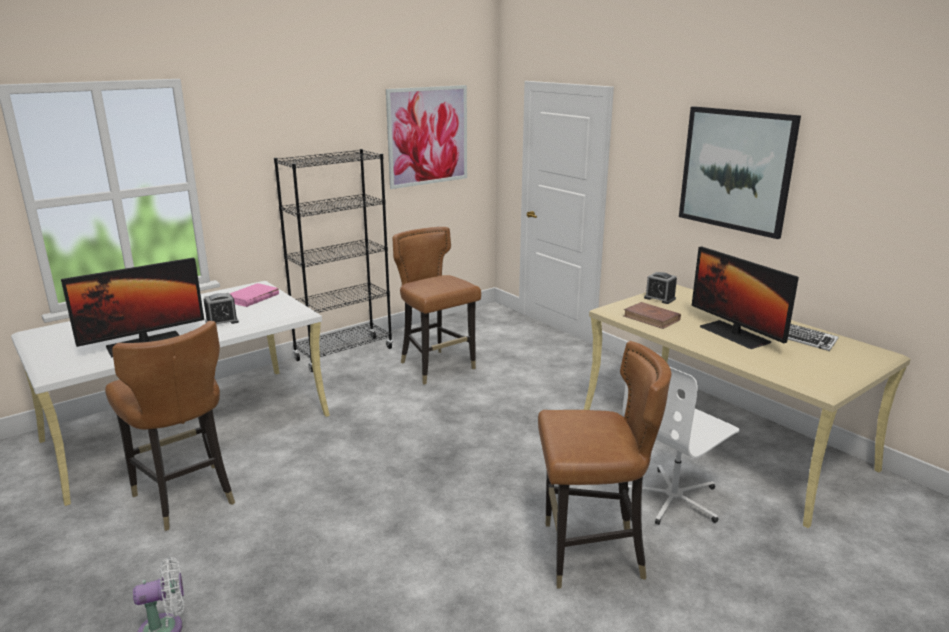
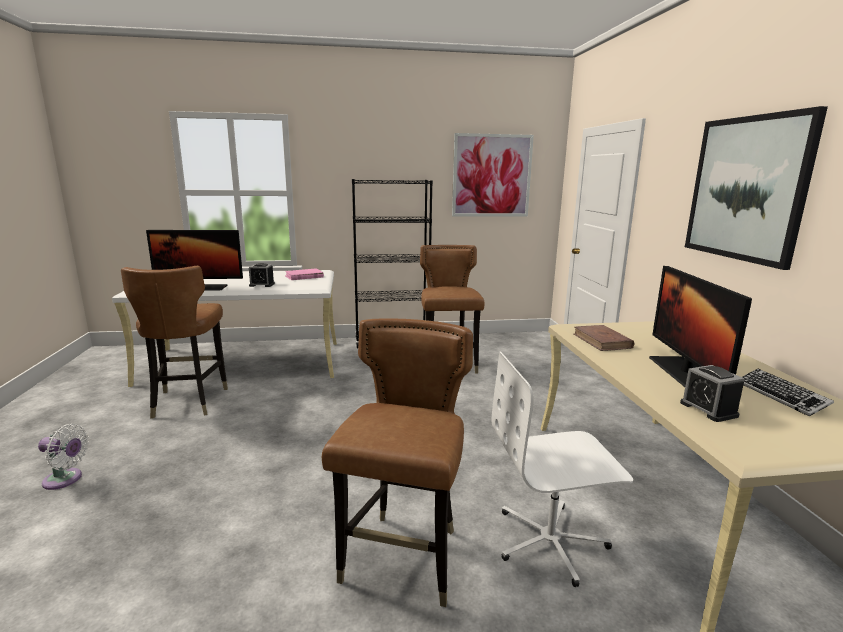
camera: 30 degrees right, 5 degrees down
brown chair [538,341,672,588] -> brown chair turned 105 degrees counterclockwise [322,319,473,607]
alarm clock [644,272,677,304] -> alarm clock moved to [680,365,745,422]

